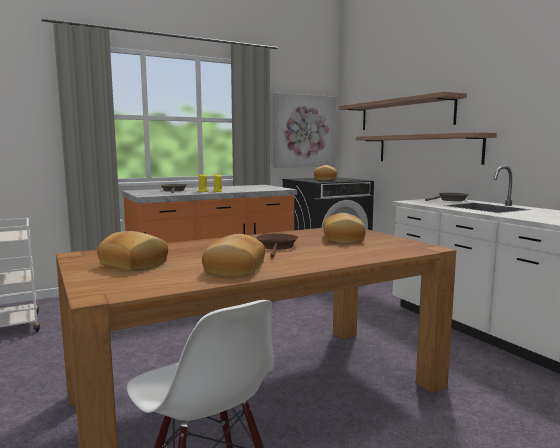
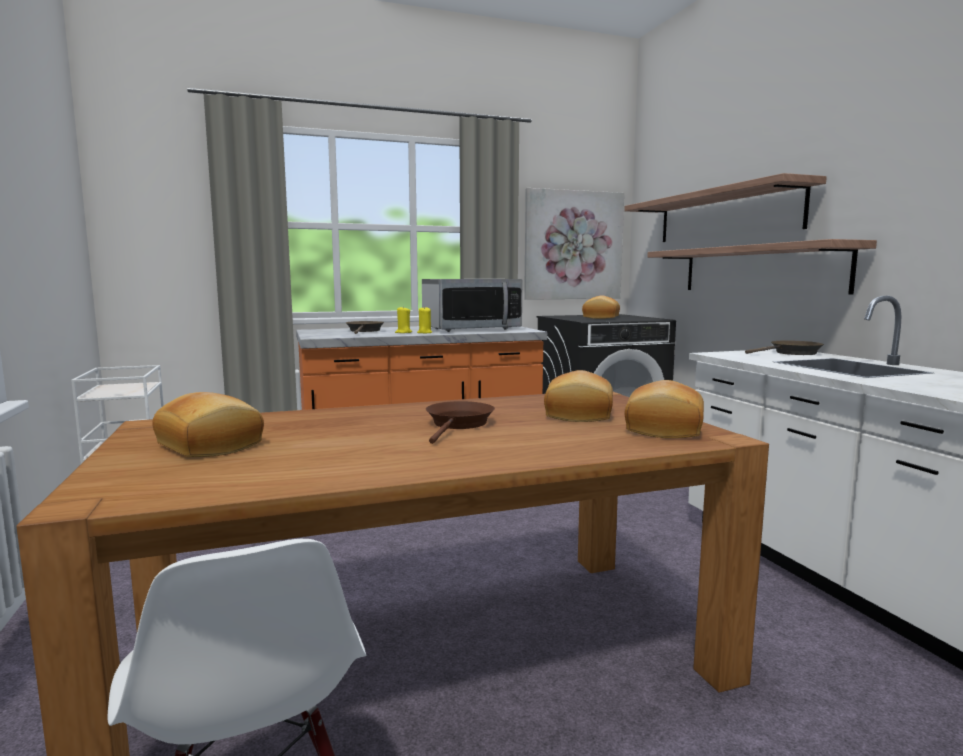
camera: 10 degrees right, 0 degrees up
bread [202,234,265,277] -> bread moved to [625,380,704,438]
none -> microwave [422,279,522,332]

